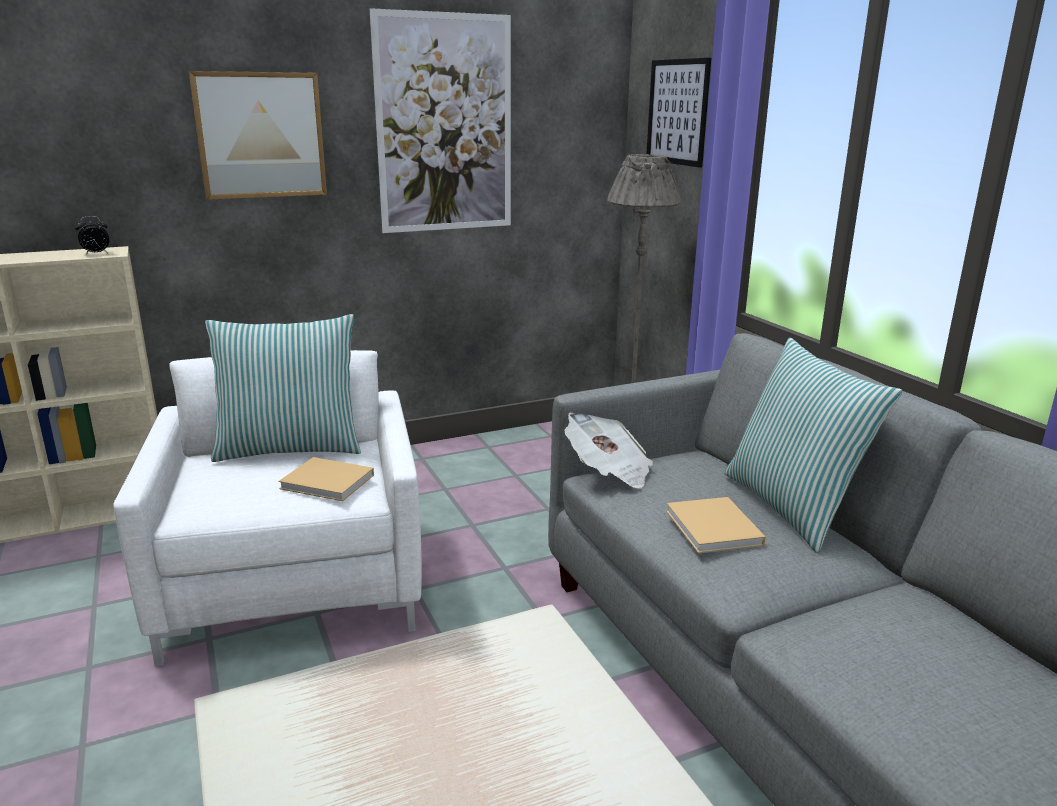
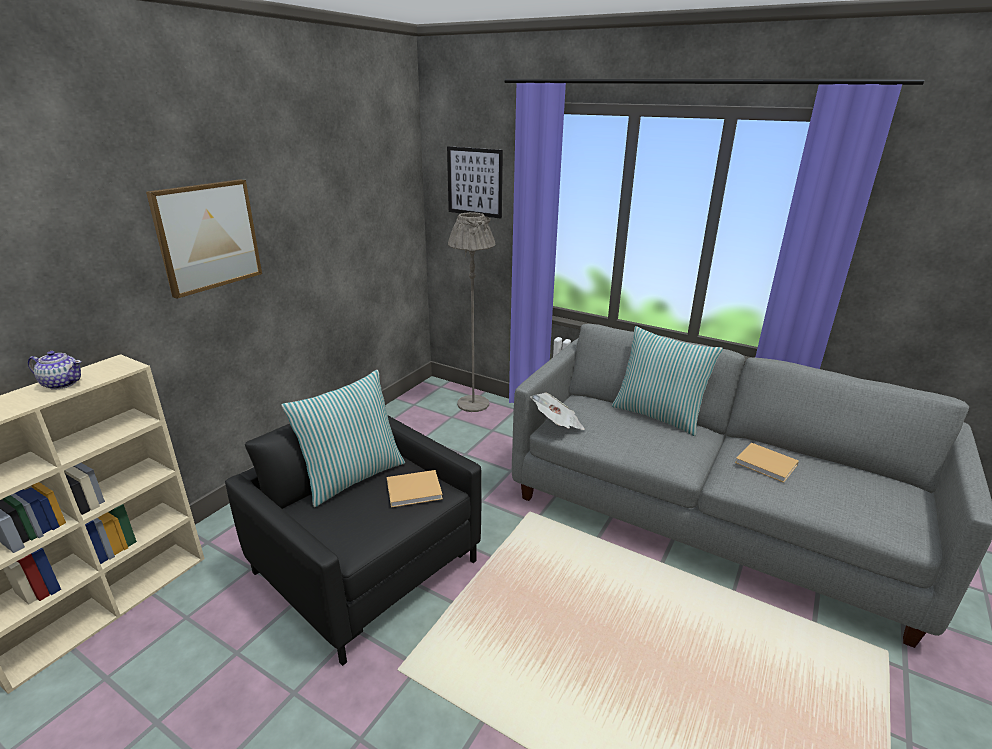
camera: 35 degrees left, 5 degrees up
alarm clock [75,216,109,255] -> none
white armchair [113,350,422,667] -> black armchair [225,416,481,666]
picture [370,8,511,233] -> none
beige book [666,497,765,553] -> beige book moved to [735,443,799,483]
none -> teapot [28,351,82,390]

